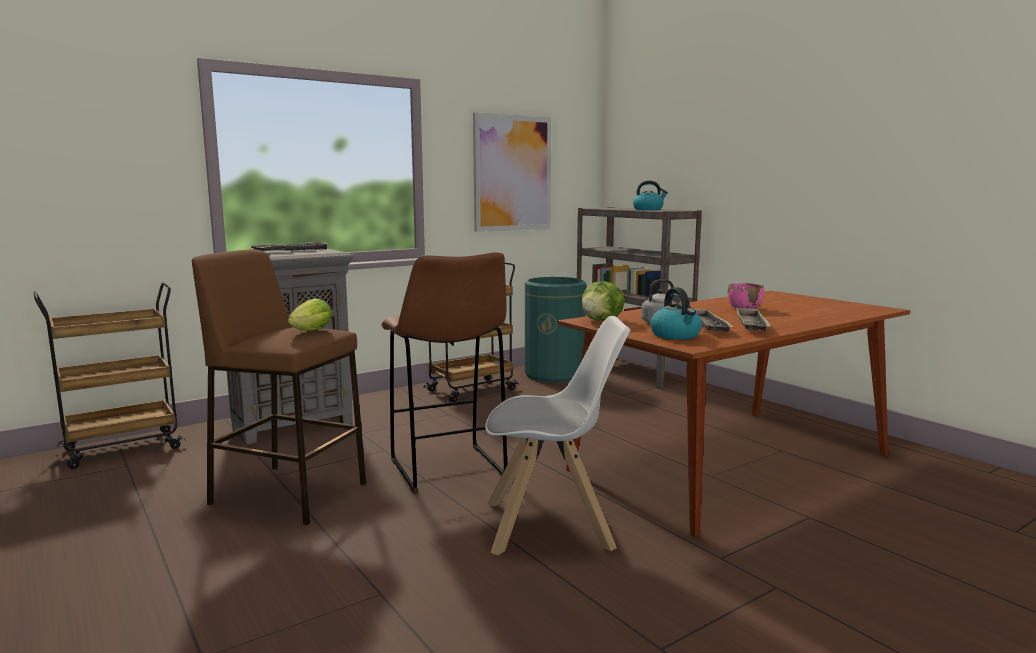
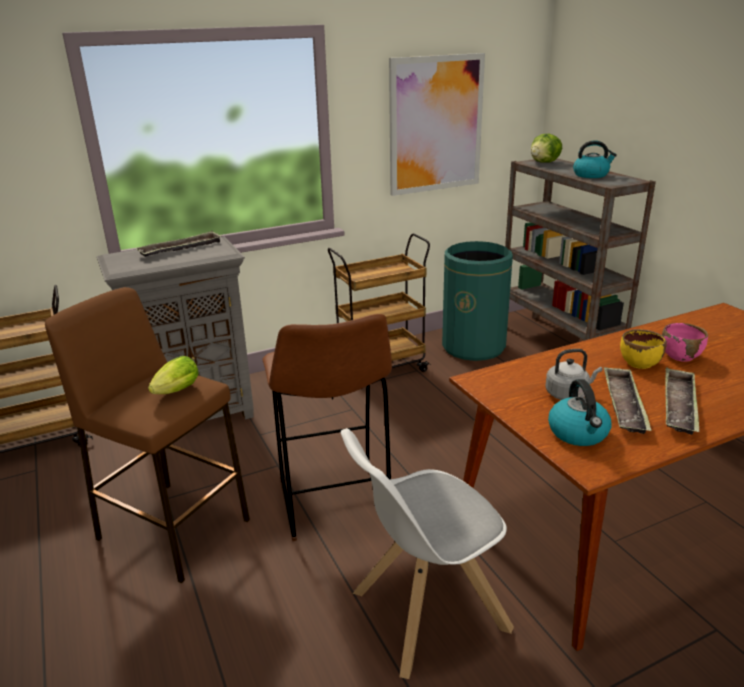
camera: 10 degrees right, 15 degrees up
chair [485,316,631,555] -> chair turned 150 degrees clockwise [341,428,514,679]
lettuce [582,281,625,321] -> lettuce moved to [531,134,562,163]
none -> yellow bowl [620,329,667,369]

